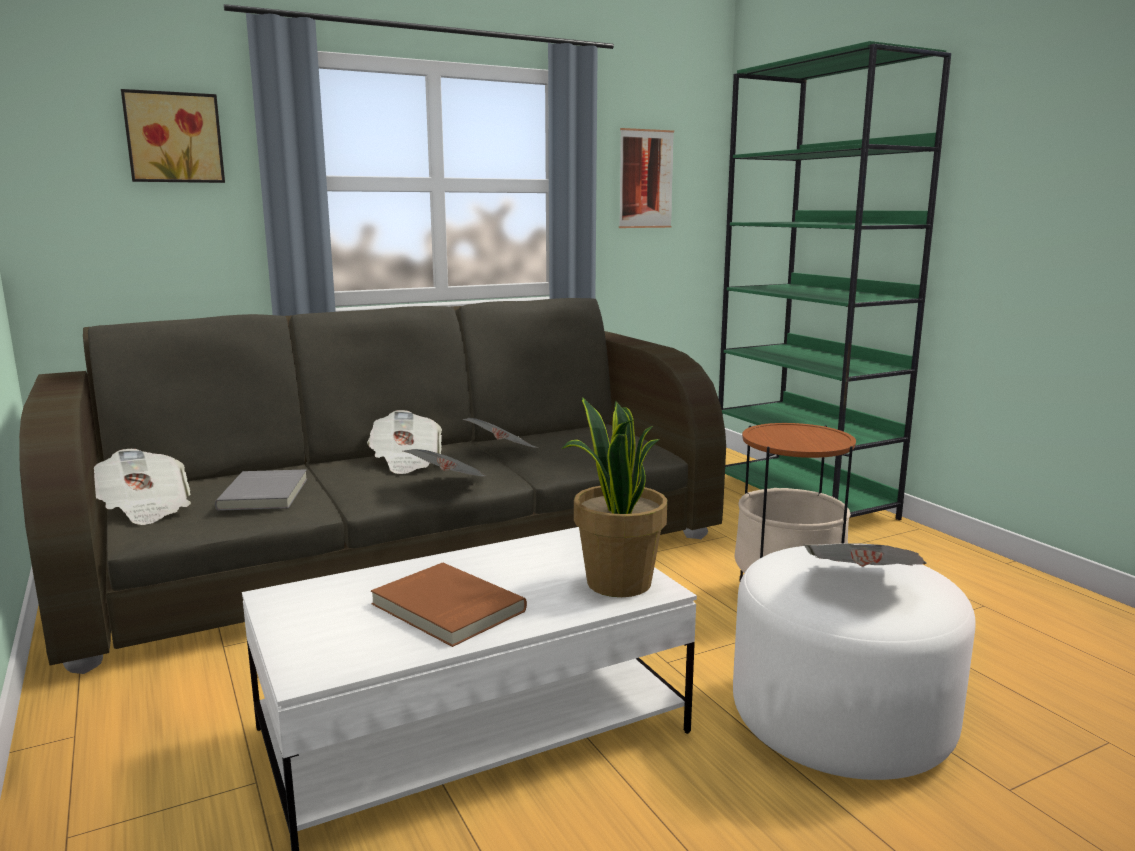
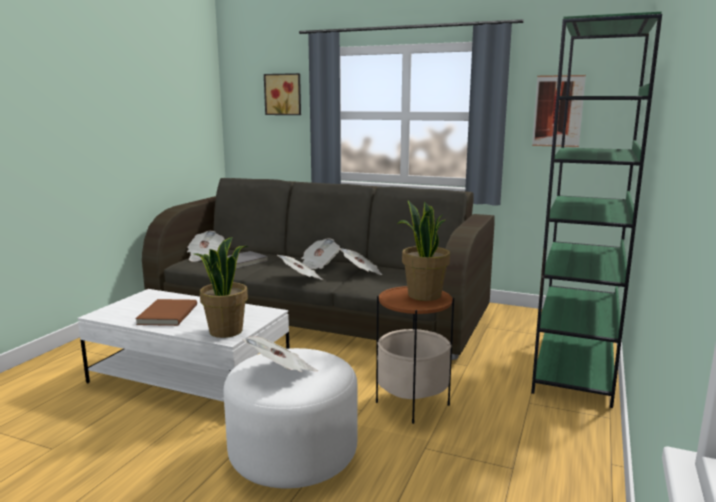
camera: 50 degrees right, 0 degrees up
none -> potted plant [397,200,450,301]

